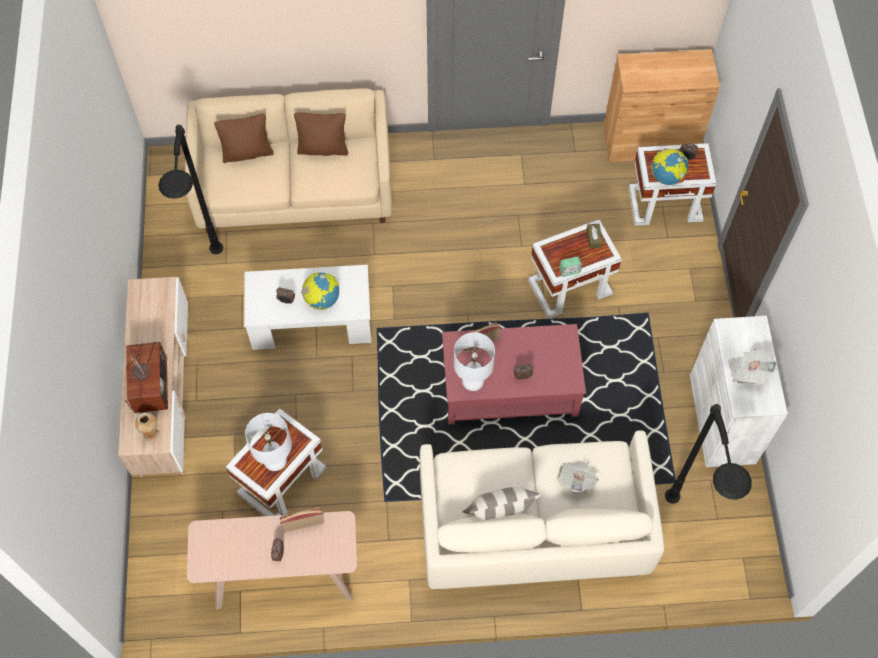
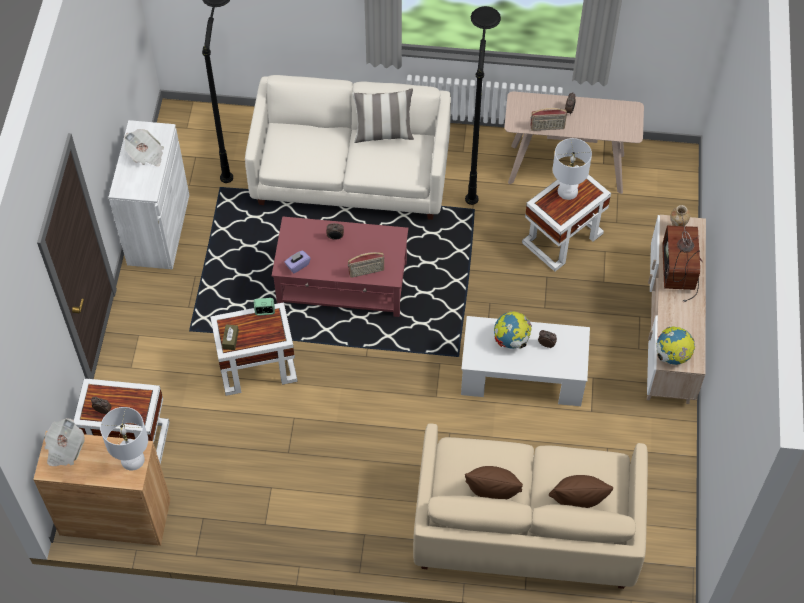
camera: 170 degrees left, 5 degrees down
black floor lamp [158,125,223,254] -> black floor lamp moved to [465,6,501,205]
white table lamp [454,332,495,391] -> white table lamp moved to [100,407,148,471]
newspaper [557,460,599,492] -> newspaper moved to [44,418,85,466]
globe [651,148,688,185] -> globe moved to [656,326,695,365]
none -> purple tissue box [284,250,311,273]

